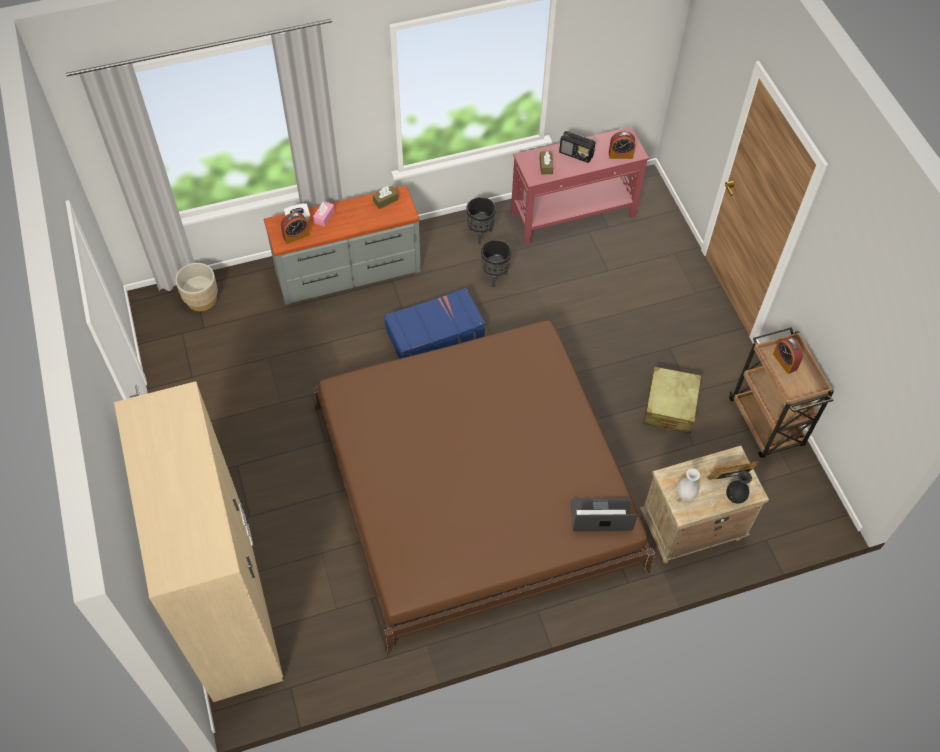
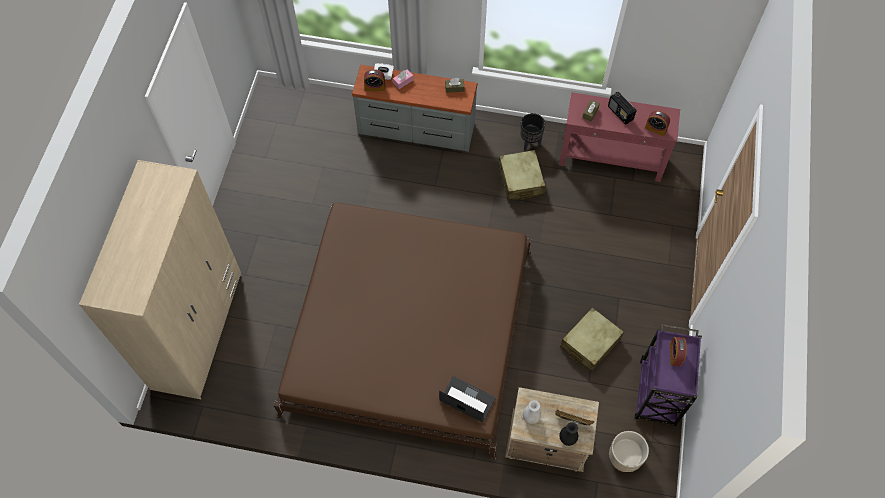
camera: 30 degrees right, 5 degrees up
beige planter [175,263,218,311] -> beige planter moved to [609,431,649,472]
blue suitcase [384,288,485,359] -> none
black planter [481,239,511,287] -> beige suitcase [499,150,545,201]
brown cart [729,327,834,458] -> purple cart [634,324,702,426]

